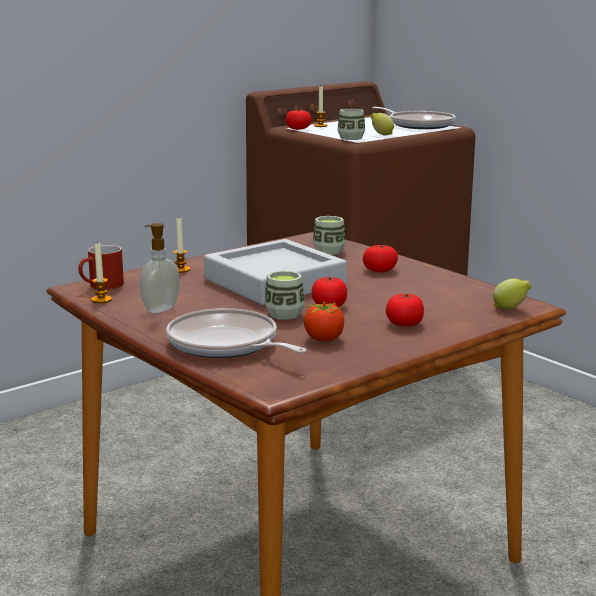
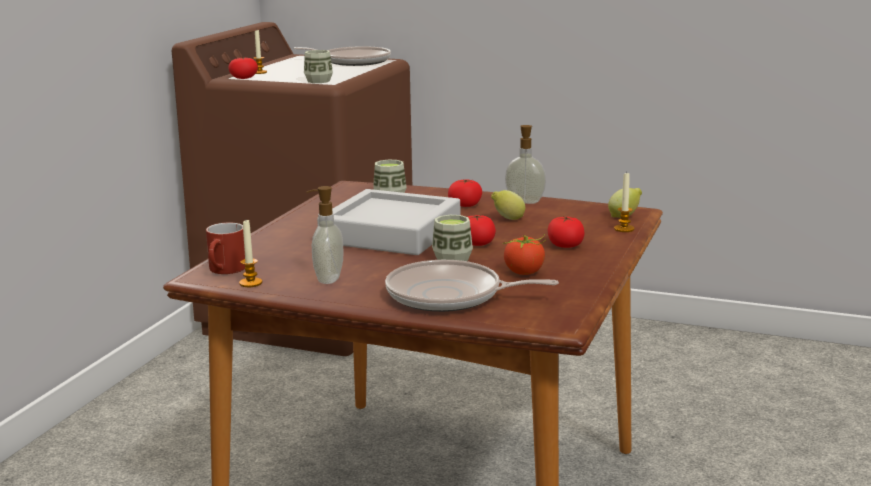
camera: 30 degrees left, 0 degrees up
candle [174,218,190,273] -> candle moved to [614,171,634,232]
lemon [371,113,394,135] -> lemon moved to [491,190,525,220]
none -> soap dispenser [505,125,546,204]

